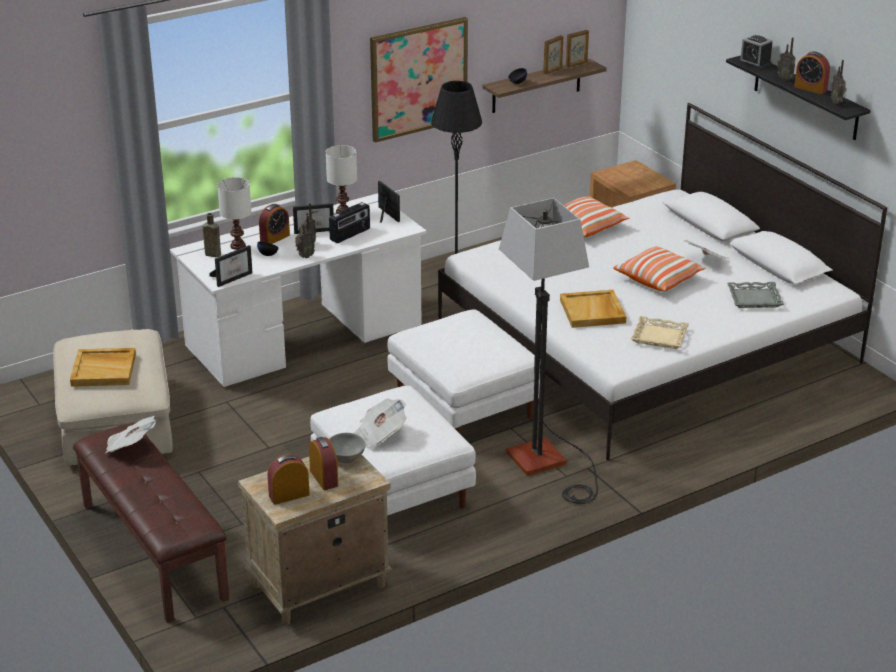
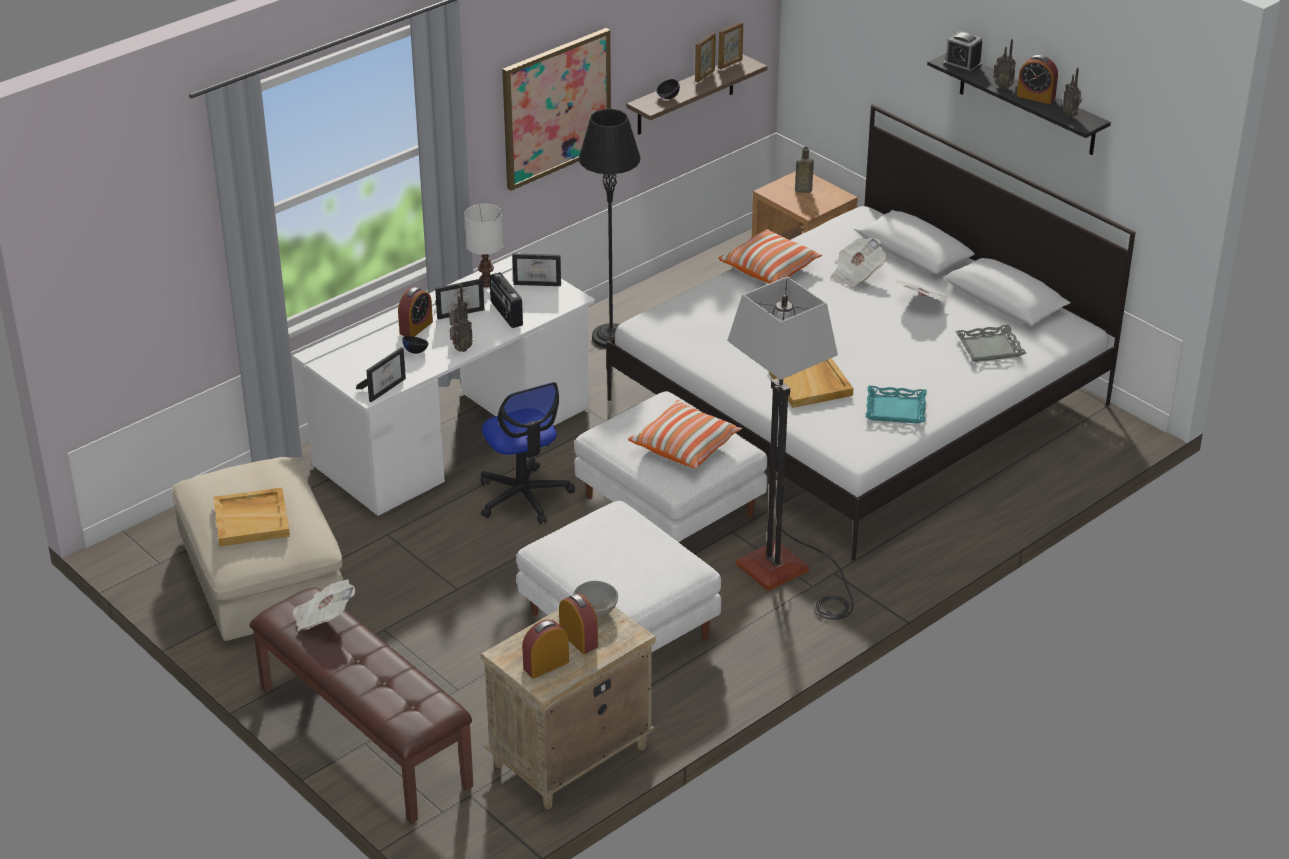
camera: 10 degrees left, 5 degrees up
brown bottle [203,213,221,257] -> brown bottle moved to [795,147,814,193]
white table lamp [217,177,252,250] -> none
radio [329,202,370,243] -> radio turned 120 degrees clockwise [490,272,523,328]
newspaper [353,398,406,448] -> newspaper moved to [830,238,886,287]
picture frame [378,181,400,223] -> picture frame turned 135 degrees clockwise [512,253,561,286]
pillow [613,246,706,291] -> pillow moved to [628,400,742,469]
beige tray [631,316,689,349] -> turquoise tray [865,386,927,424]
none -> office chair [481,382,575,524]

